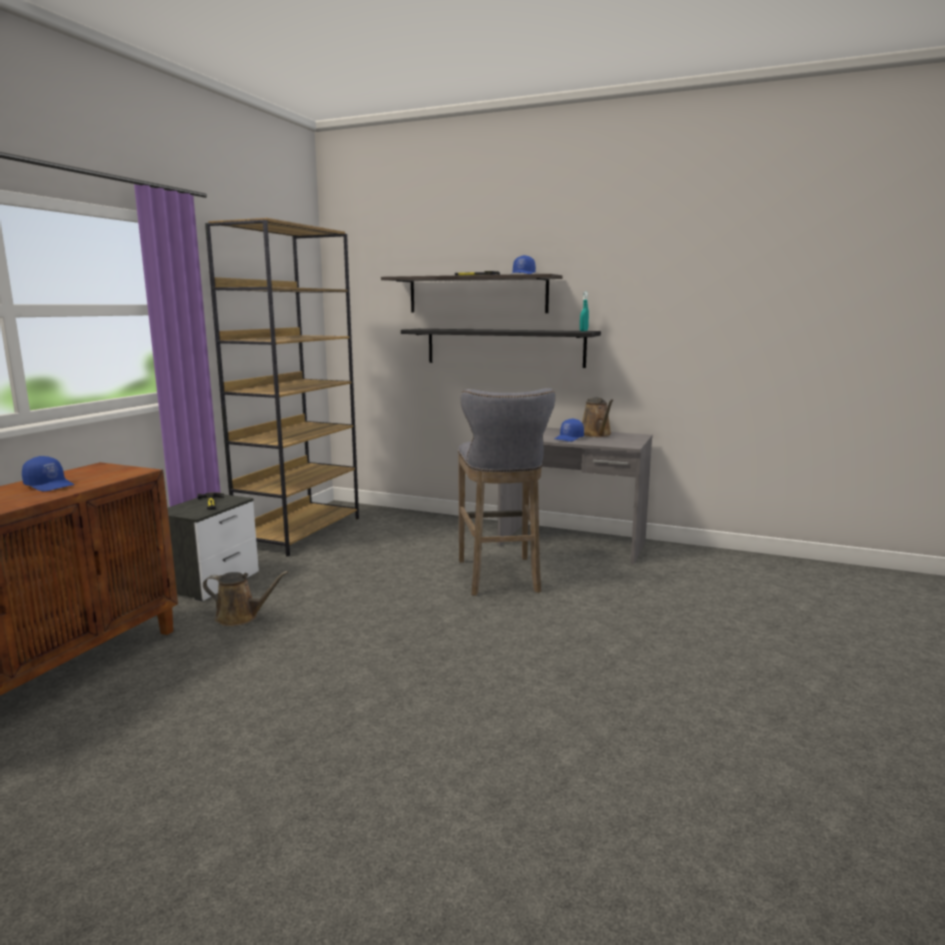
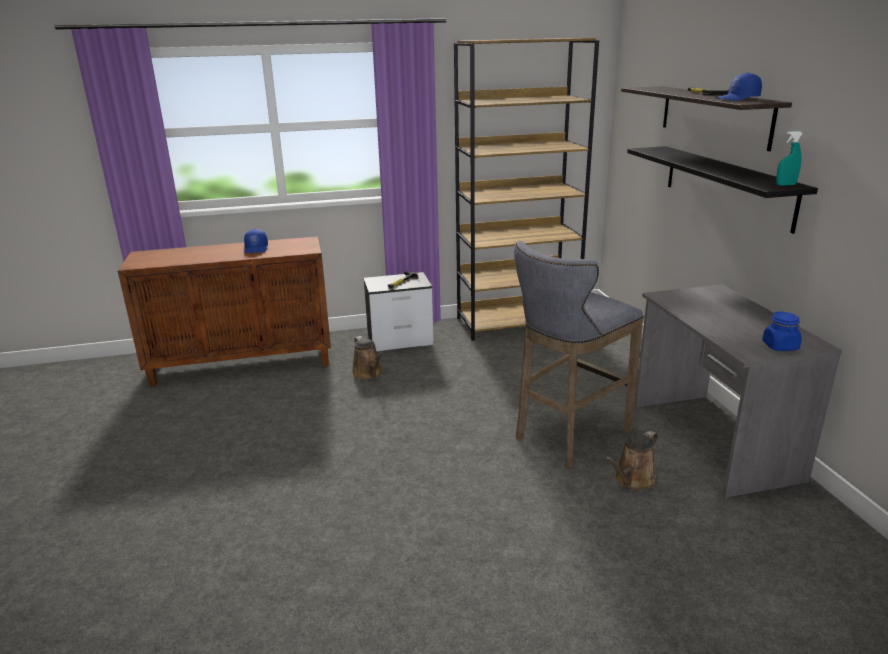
camera: 55 degrees right, 10 degrees up
blue cap [555,418,584,442] -> none
brown watering can [582,398,613,437] -> brown watering can moved to [605,431,658,490]
none -> blue jar [762,312,802,351]

